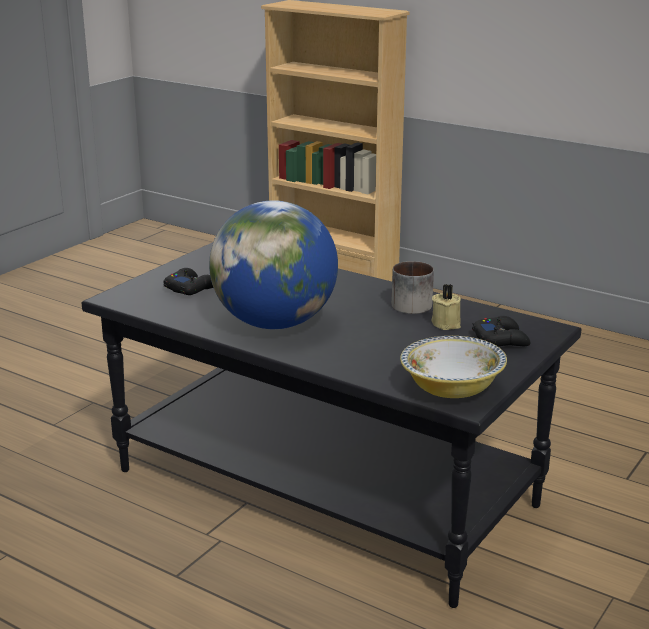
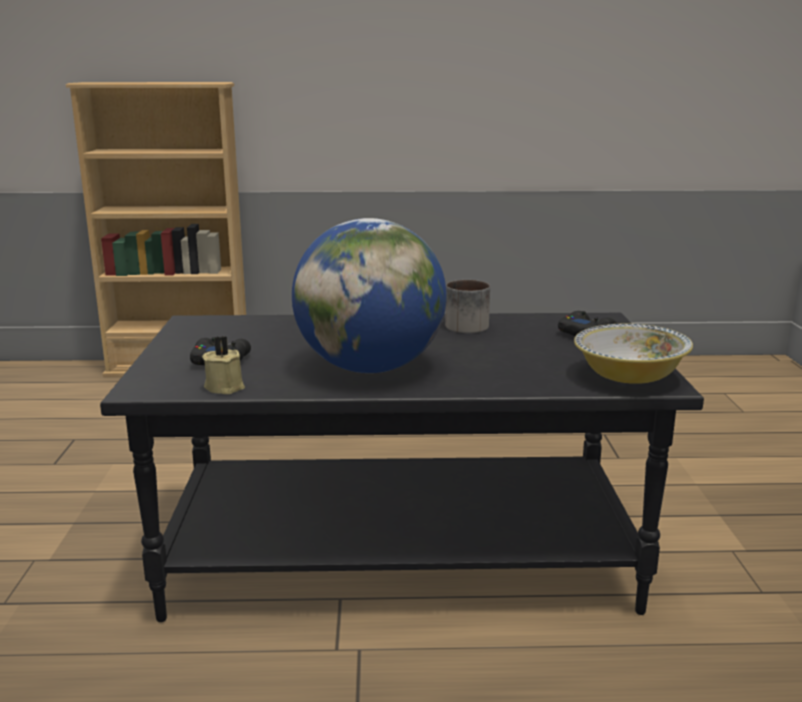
camera: 35 degrees left, 5 degrees down
beige candle [431,284,461,330] -> beige candle moved to [202,336,245,394]

